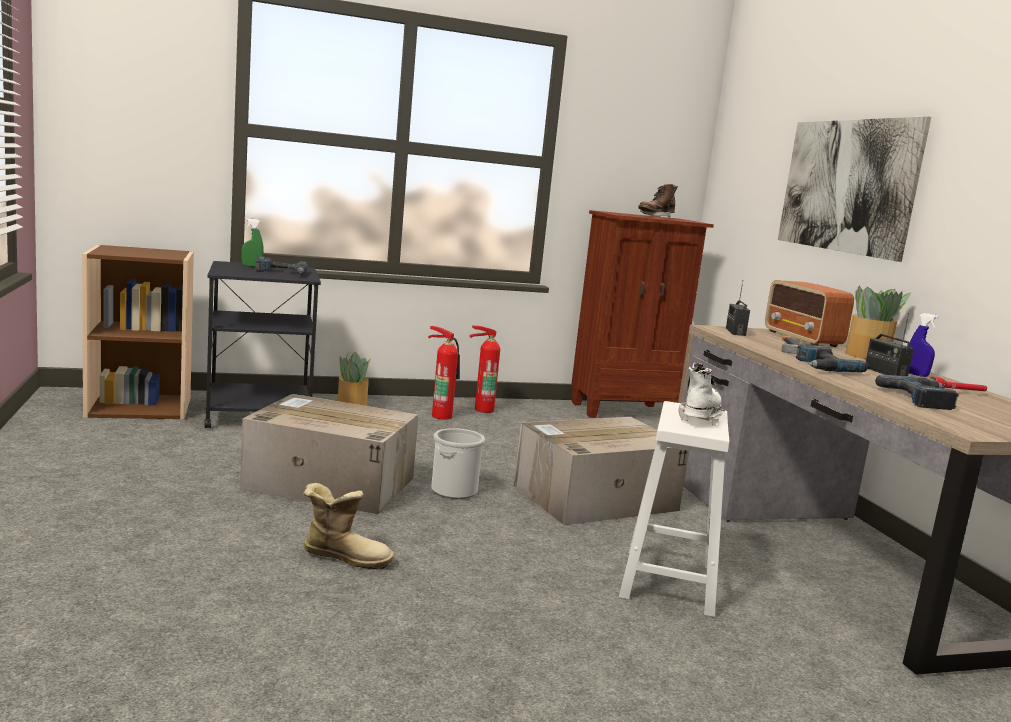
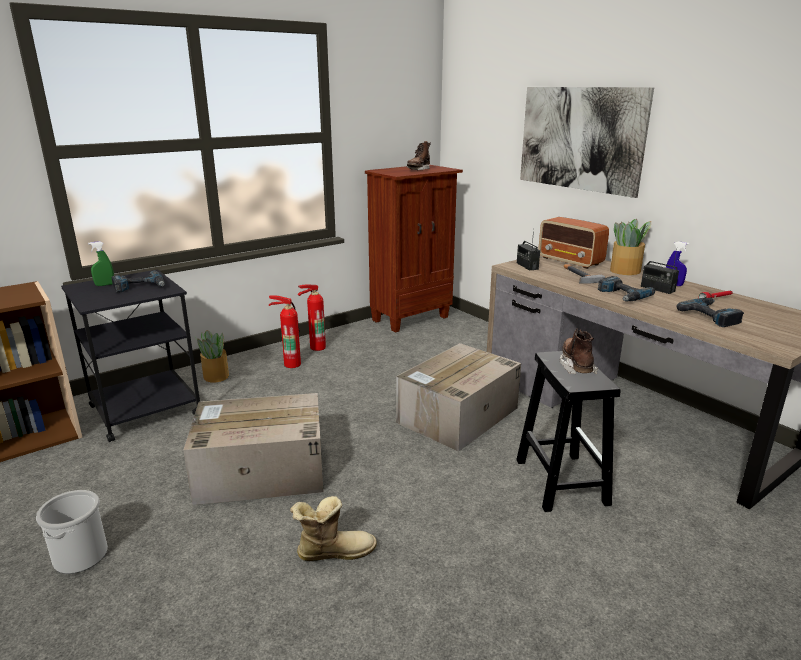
camera: 20 degrees left, 10 degrees up
bucket [431,428,485,499] -> bucket moved to [36,490,108,574]
white stool [619,401,730,617] -> black stool [516,351,621,512]
white boot [679,363,725,426] -> brown boot [560,328,598,374]

